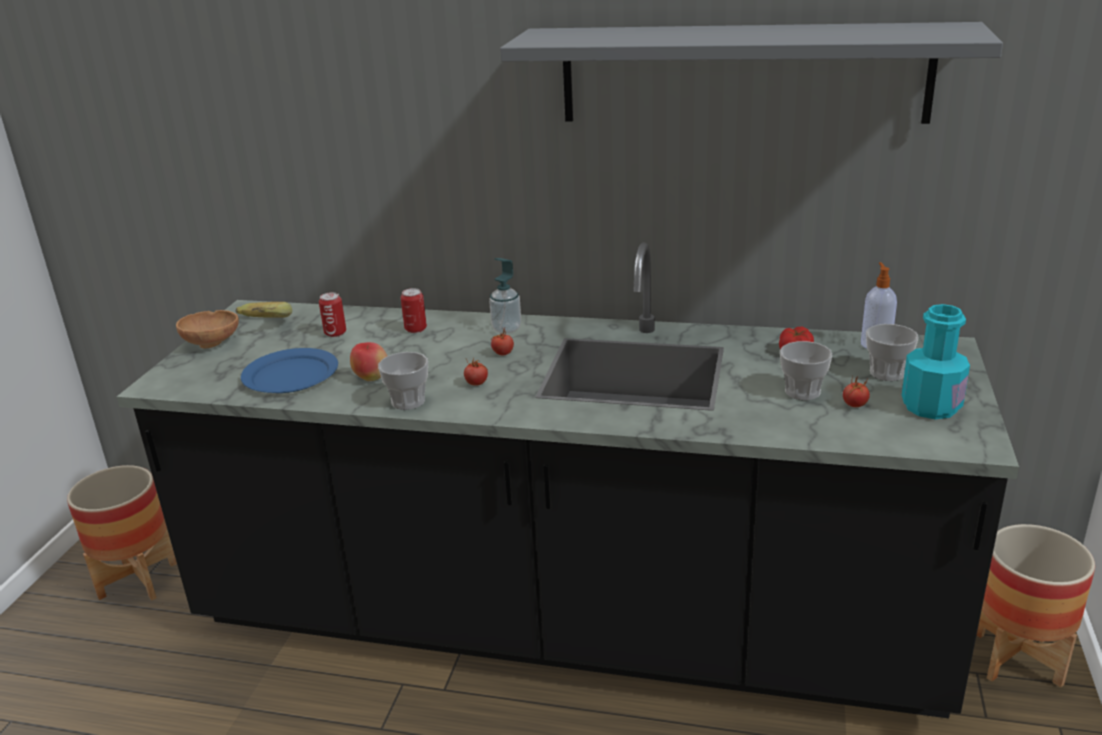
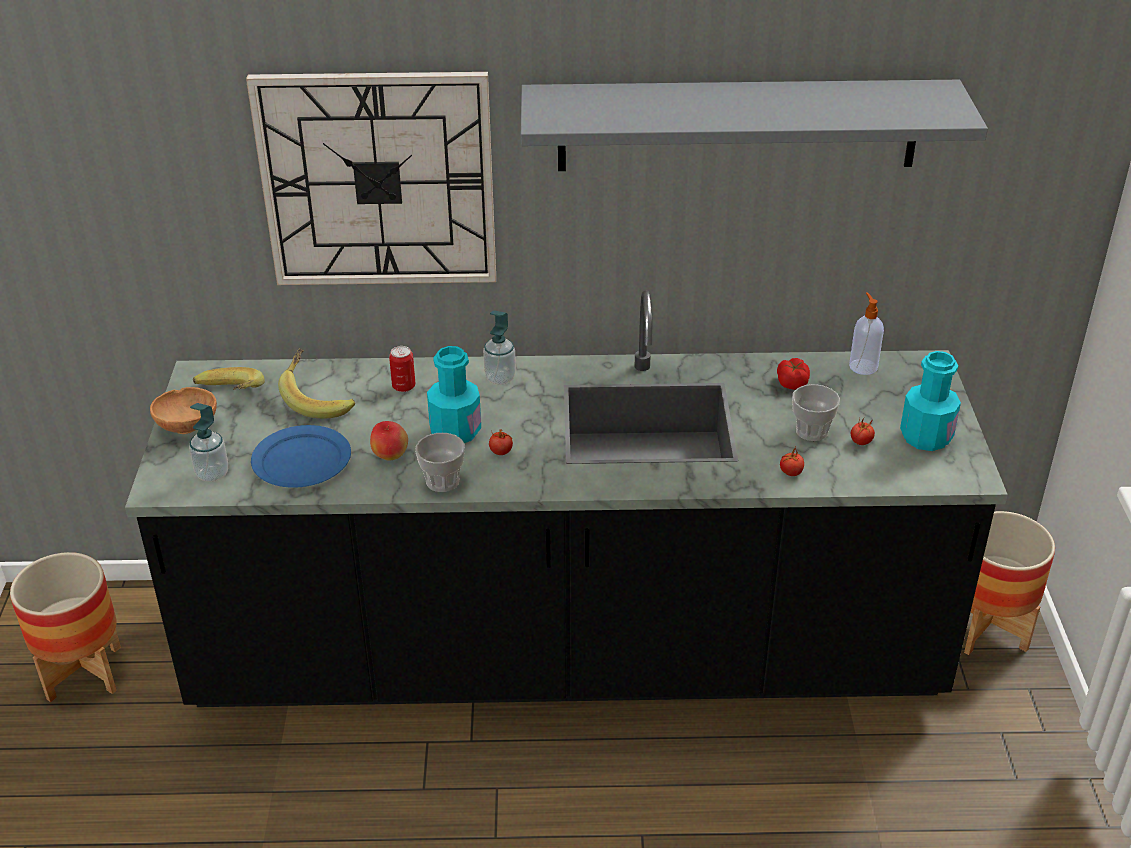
camera: 15 degrees left, 10 degrees up
can [319,292,346,337] -> banana [278,348,355,419]
tomato [491,328,514,356] -> tomato moved to [780,447,804,476]
cup [866,324,919,381] -> none
none -> soap dispenser [189,403,228,482]
none -> wall clock [246,72,496,285]
none -> turquoise bottle [427,346,481,443]

